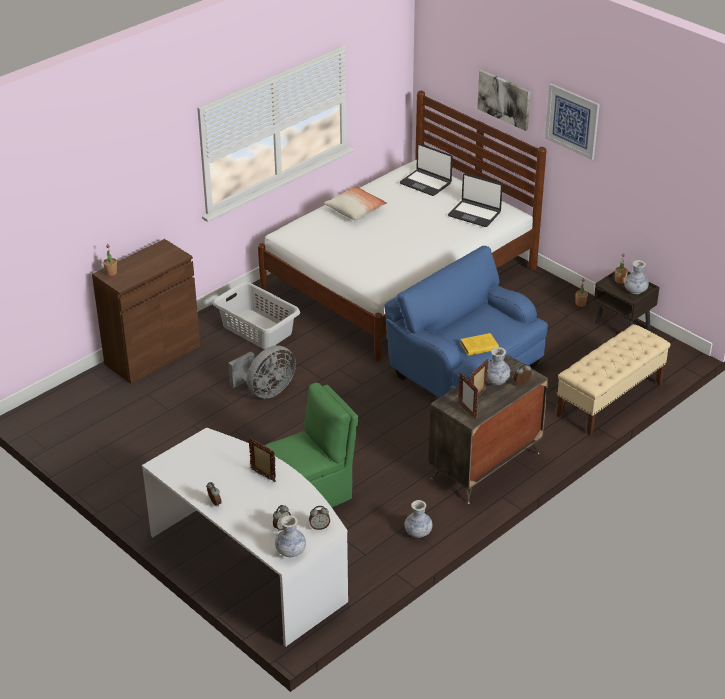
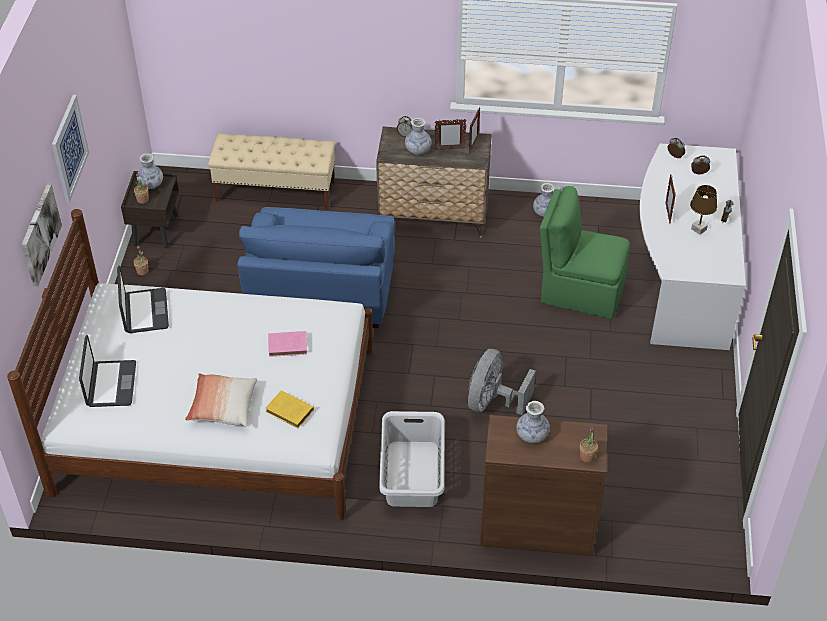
camera: 130 degrees left, 10 degrees up
grey fan [228,345,296,399] -> grey fan turned 75 degrees counterclockwise [468,349,536,415]
vase [275,515,306,557] -> vase moved to [517,401,550,443]
yellow book [460,333,499,356] -> yellow book moved to [265,391,314,428]
none -> pink book [268,331,307,357]
none -> brown table lamp [690,185,717,235]

